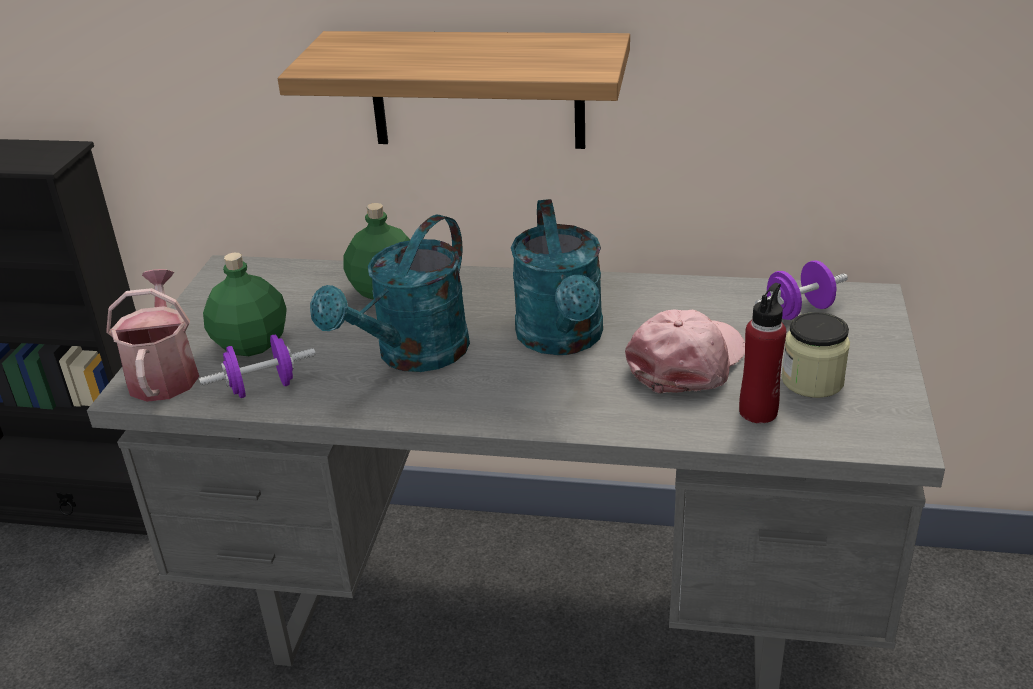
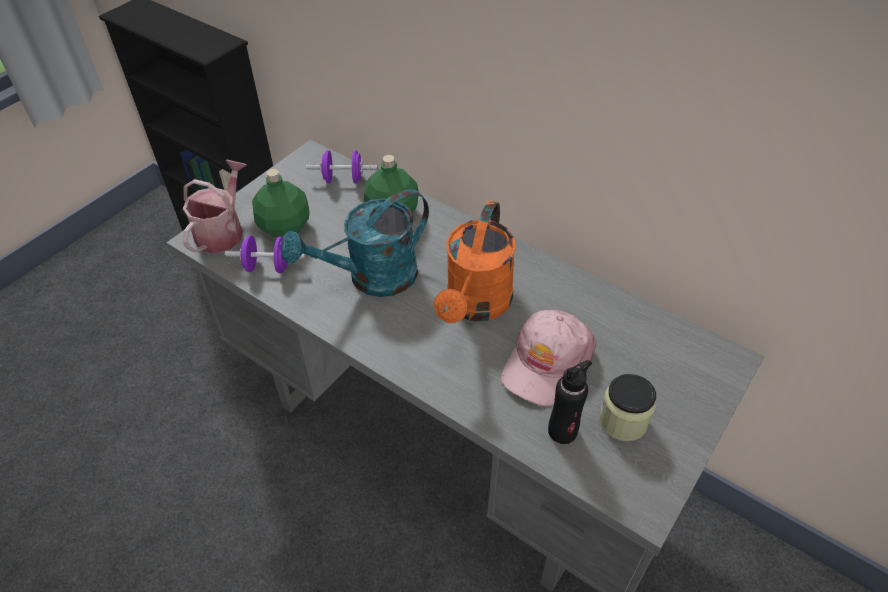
camera: 25 degrees right, 15 degrees up
shelf [278,31,630,149] -> none
turquoise watering can [511,199,603,355] -> orange watering can [434,200,516,323]
pink cap [625,310,745,394] -> pink cap turned 150 degrees clockwise [501,310,596,406]
red bottle [739,283,786,423] -> black bottle [548,360,592,444]
purple dumbbell [755,261,848,320] -> purple dumbbell moved to [306,150,377,183]

